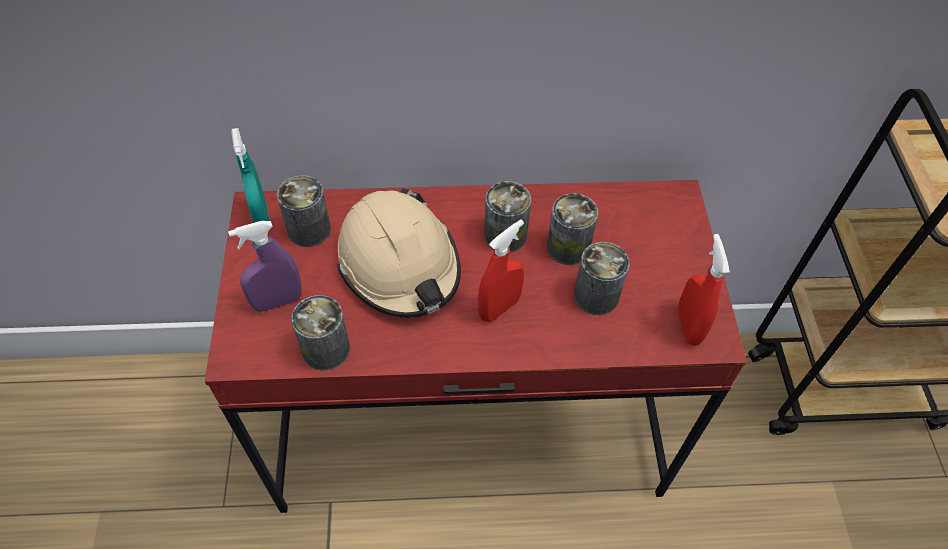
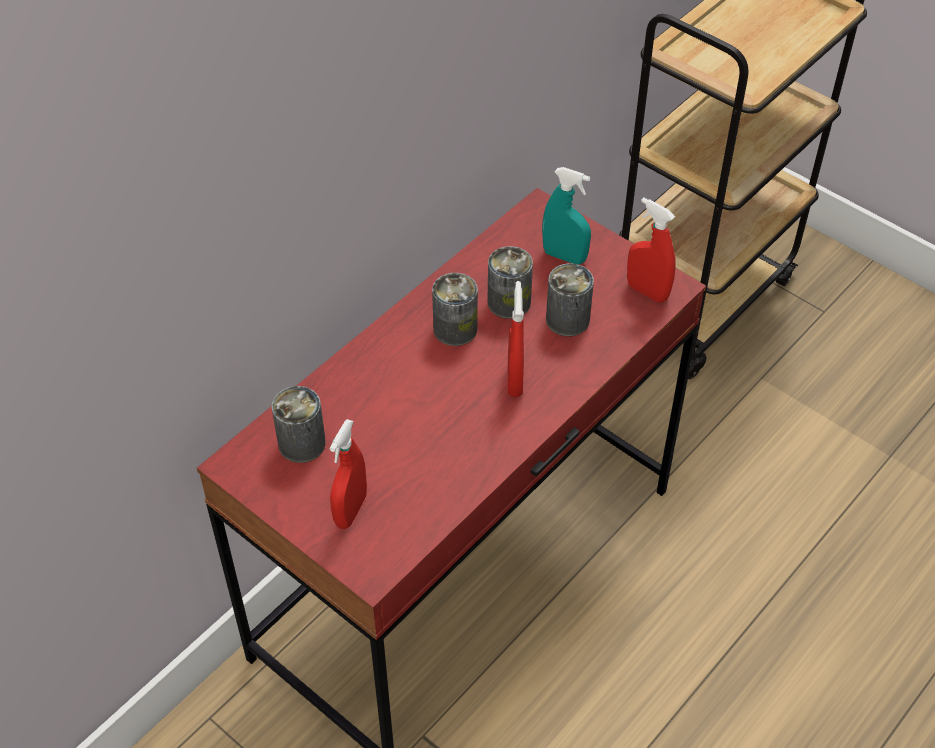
camera: 45 degrees left, 5 degrees down
purple spray bottle [228,221,302,312] -> red spray bottle [330,419,367,529]
turquoise spray bottle [232,128,270,223] -> turquoise spray bottle moved to [542,167,591,264]
can [291,295,350,371] -> none
beige hard hat [337,188,461,318] -> none

